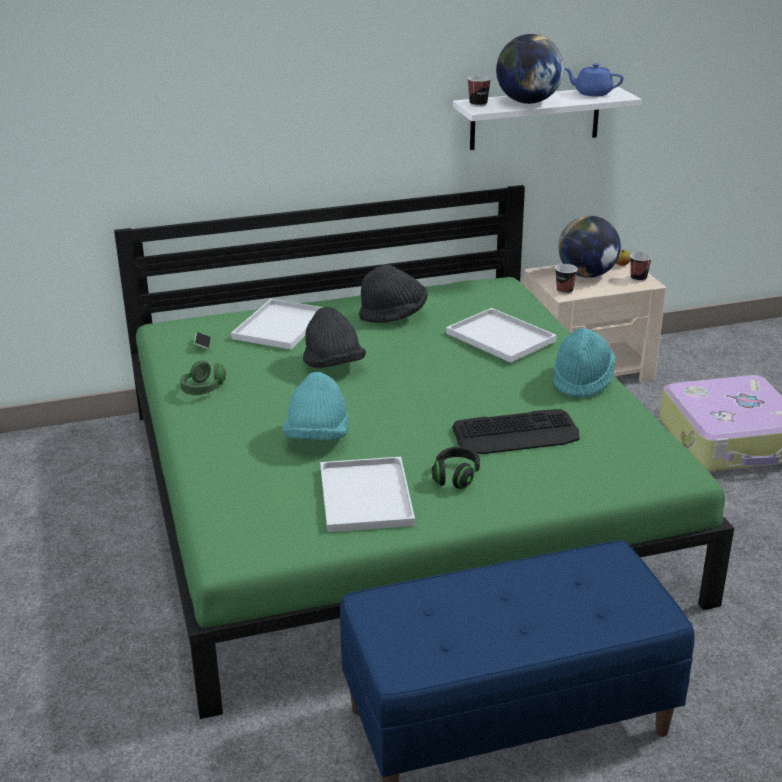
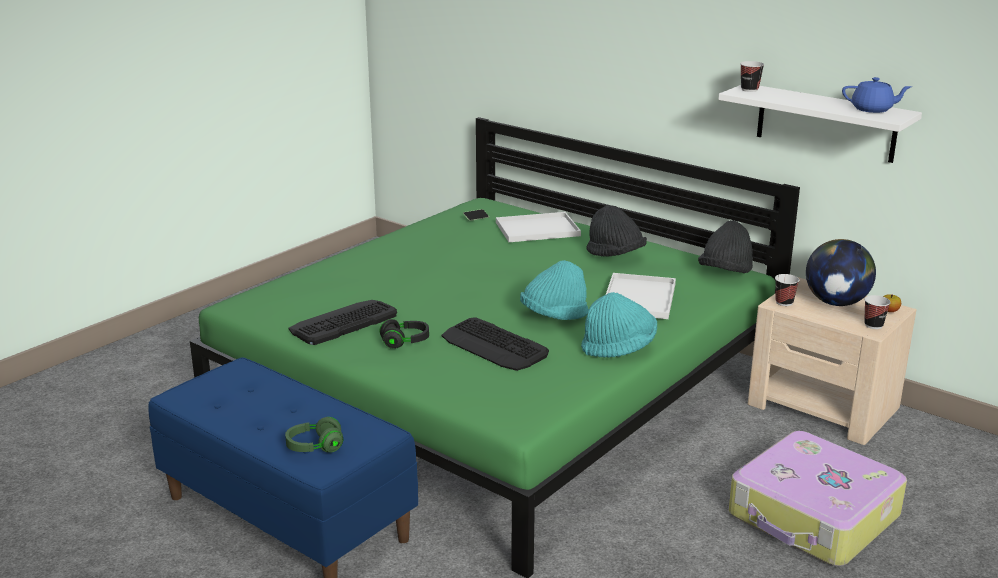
camera: 55 degrees right, 5 degrees down
green headphones [180,360,226,395] -> green headphones moved to [285,417,343,452]
turquoise hat [283,372,349,440] -> turquoise hat moved to [520,260,589,320]
black hat [303,307,366,368] -> black hat moved to [698,220,753,273]
white tray [320,457,415,532] -> keyboard [288,300,397,345]
globe [496,34,564,104] -> none
blue teapot [564,63,624,96] -> blue teapot turned 120 degrees clockwise [842,77,912,113]

